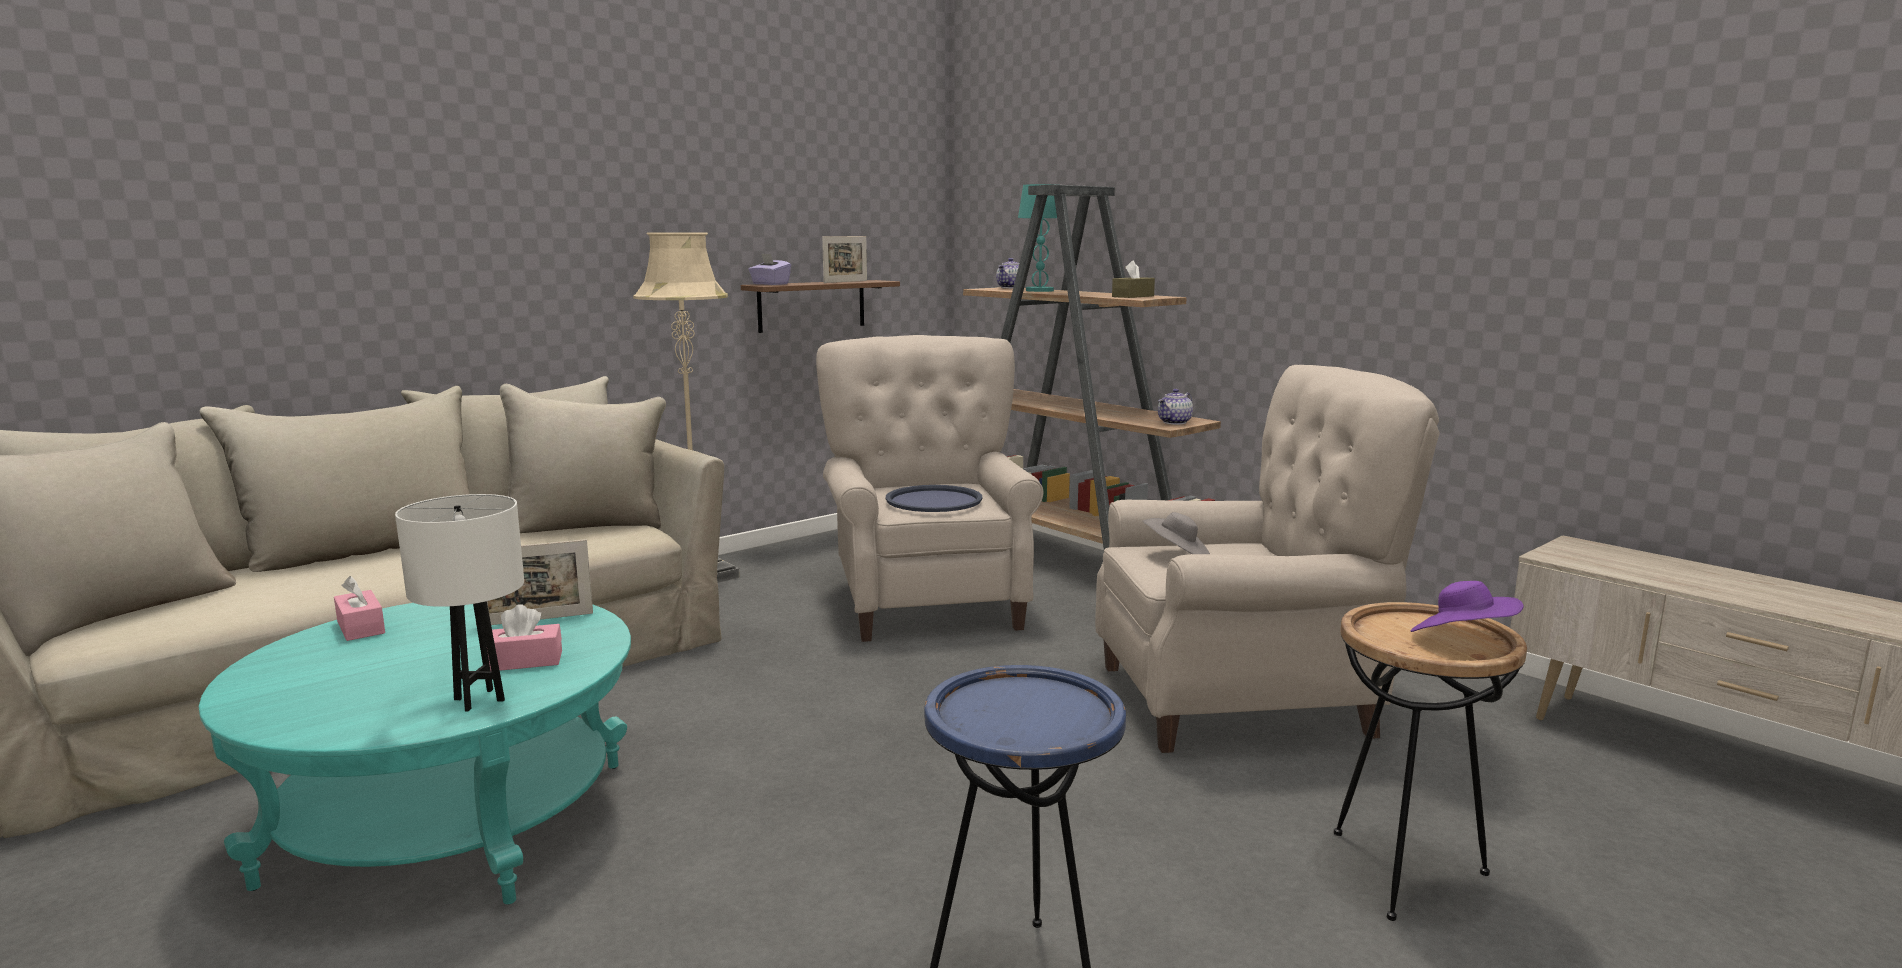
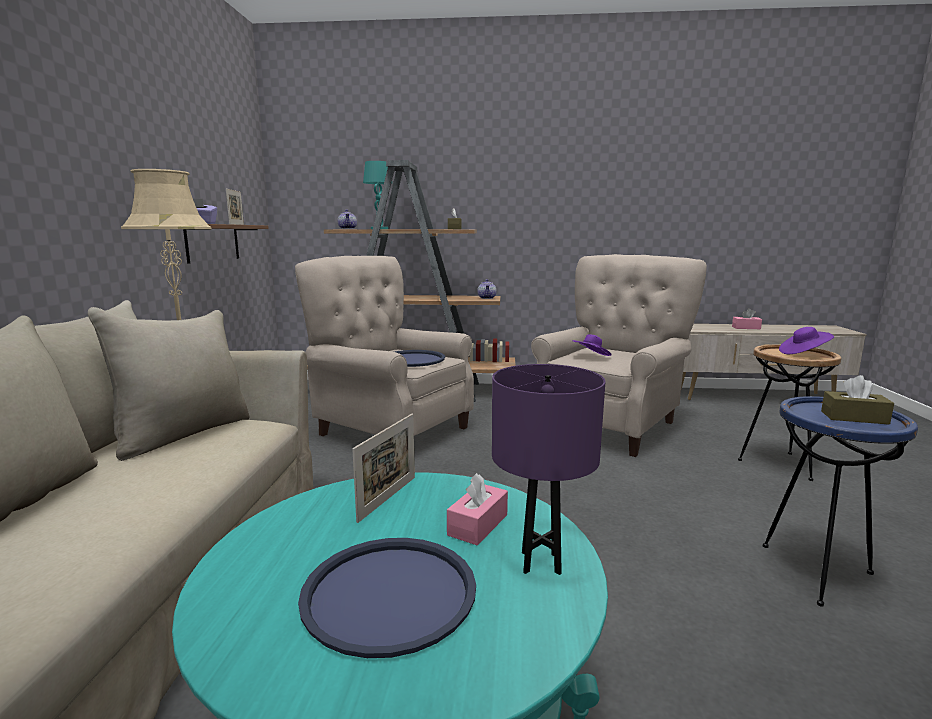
camera: 45 degrees left, 0 degrees up
pink tissue box [334,576,385,641] -> pink tissue box moved to [732,308,762,329]
white table lamp [395,494,524,711] -> purple table lamp [492,364,605,575]
grey hat [1143,512,1210,554] -> purple hat [573,334,612,356]
none -> blue tray [298,538,476,658]
none -> brown tissue box [821,375,894,425]

